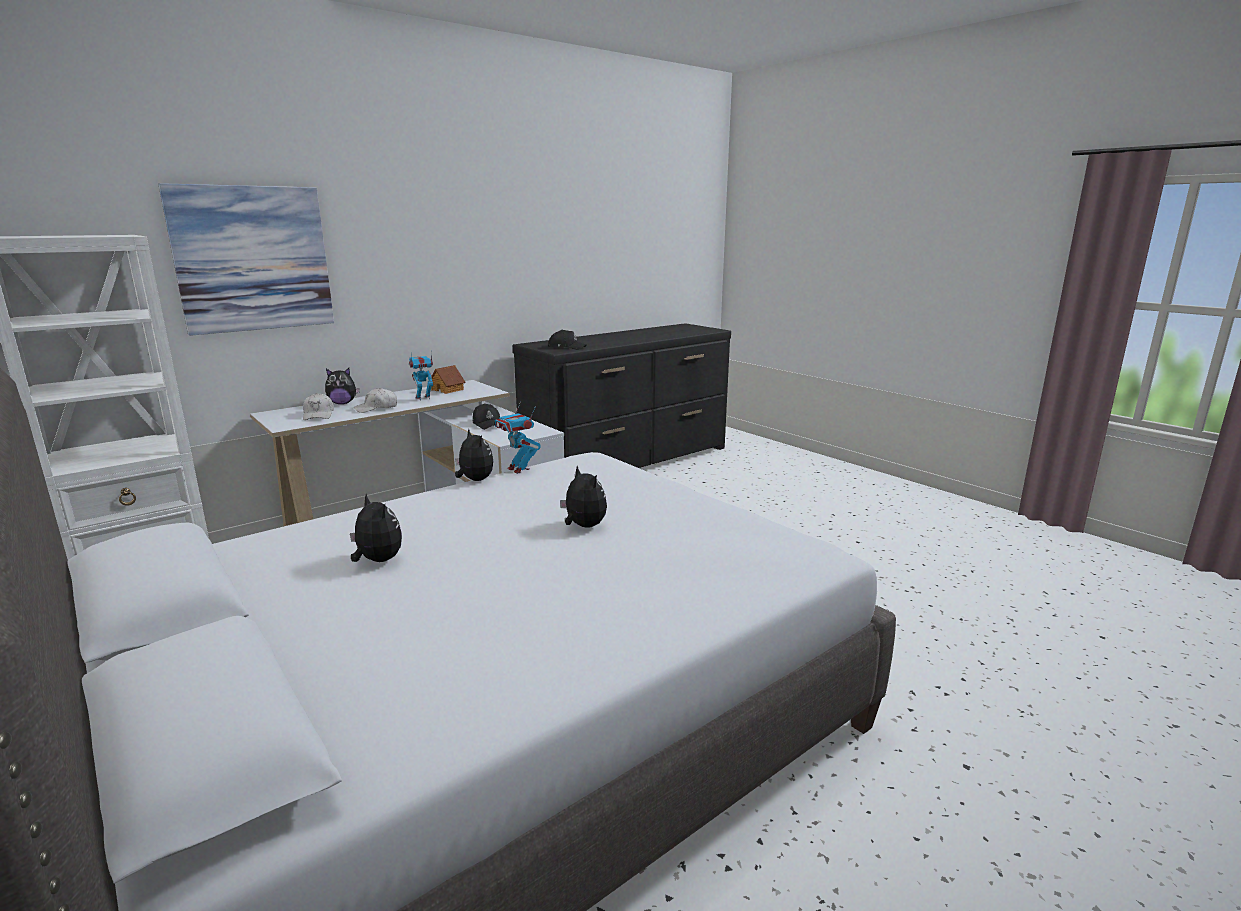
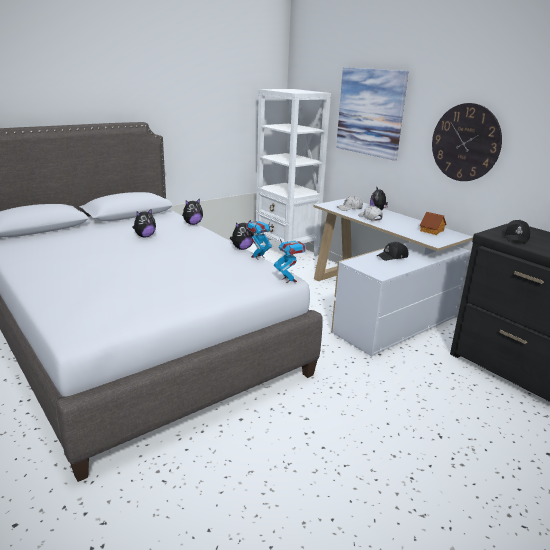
camera: 90 degrees right, 5 degrees up
toy robot [409,351,433,400] -> toy robot moved to [274,237,306,283]
plush toy [560,466,607,528] -> plush toy moved to [182,198,203,225]
none -> wall clock [432,103,502,181]

